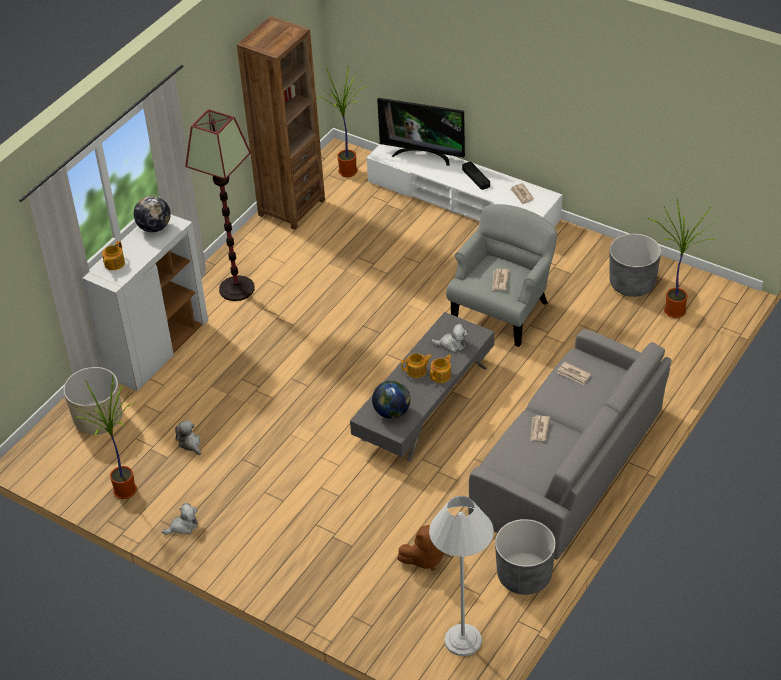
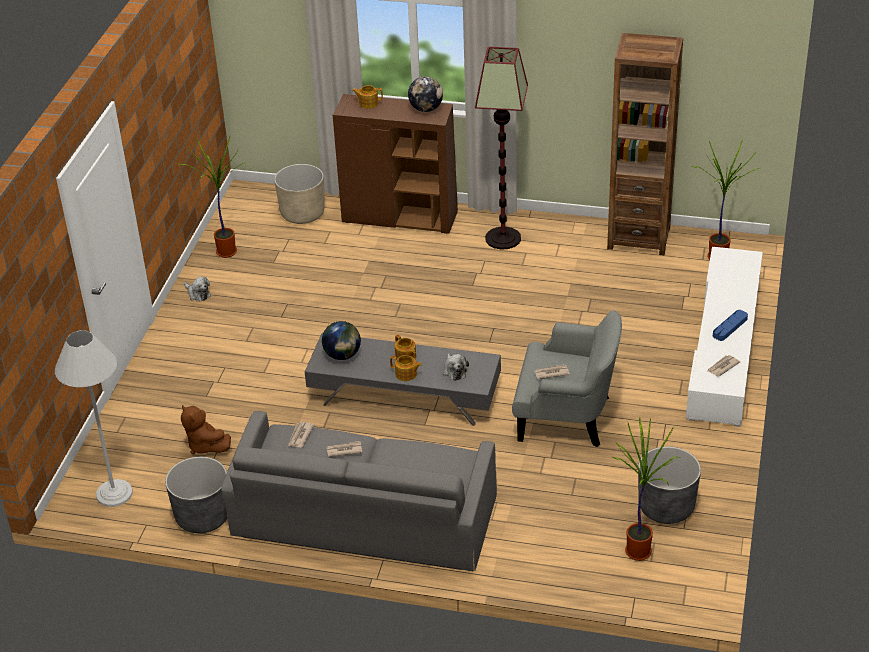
camera: 70 degrees right, 5 degrees down
white cabinet [82,215,208,391] -> brown cabinet [333,94,458,234]
plush toy [175,420,201,455] -> none
television [377,98,465,166] -> none
black tray [462,162,490,190] -> blue tray [713,310,748,341]
newspaper [557,362,591,385] -> newspaper moved to [287,422,315,447]

